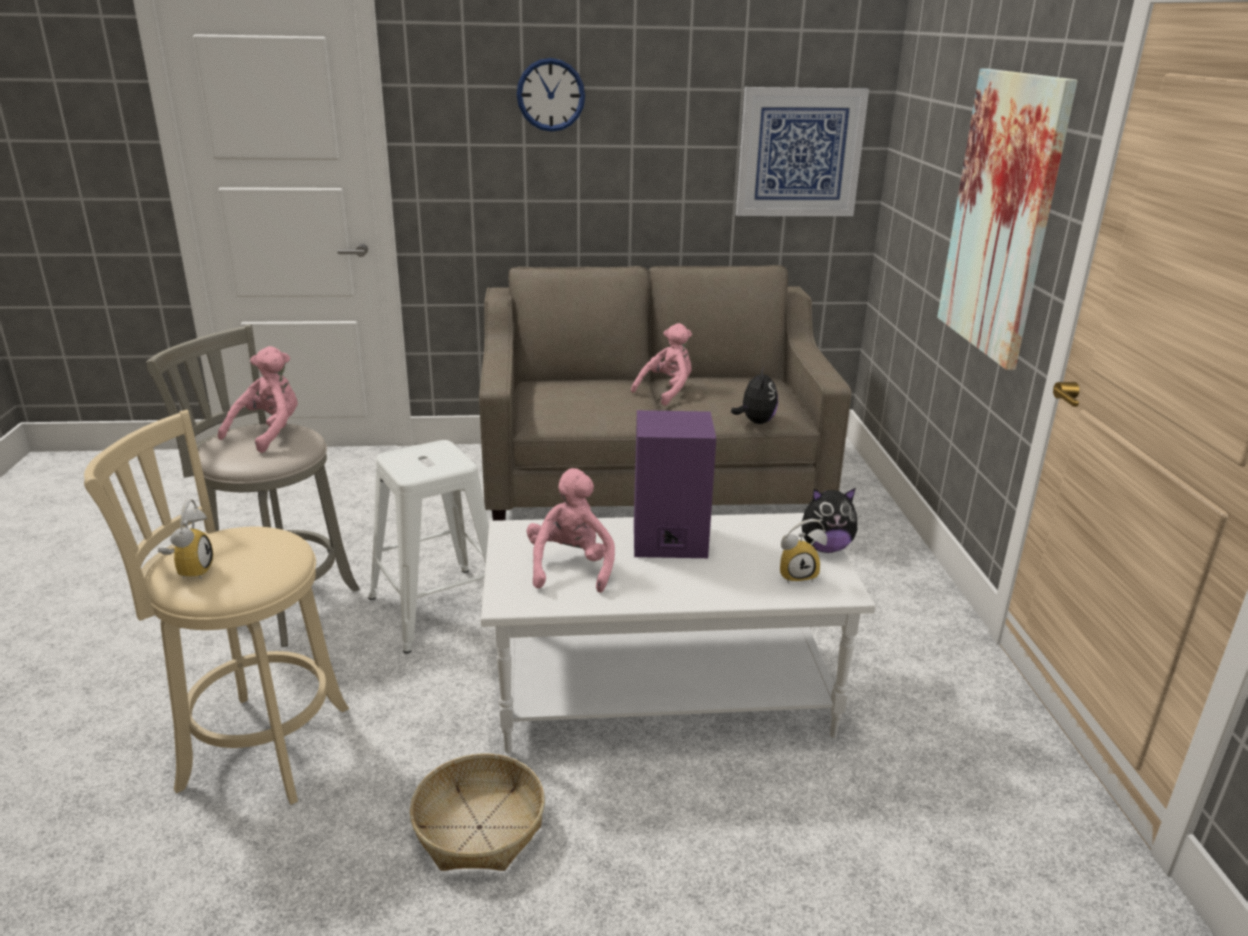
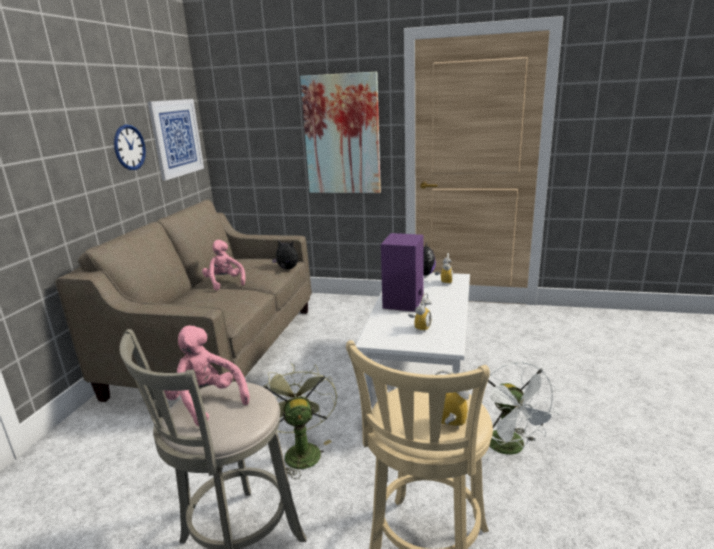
camera: 70 degrees left, 5 degrees down
white stool [368,440,489,653] -> green fan [263,363,337,479]
basket [410,753,545,871] -> white fan [483,362,560,459]
wall clock [517,58,585,132] -> wall clock moved to [114,125,146,170]
pink plush toy [527,468,615,593] -> alarm clock [408,293,432,332]

